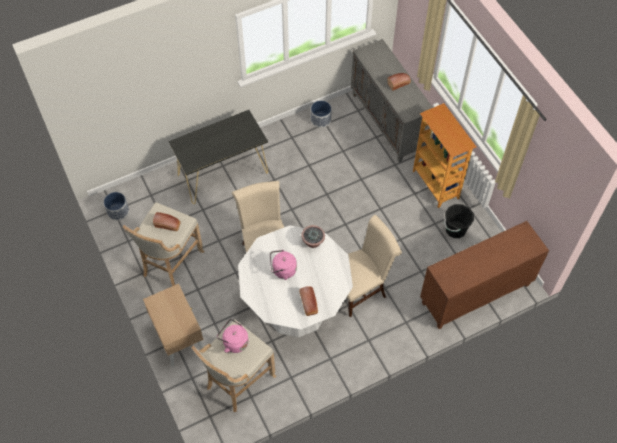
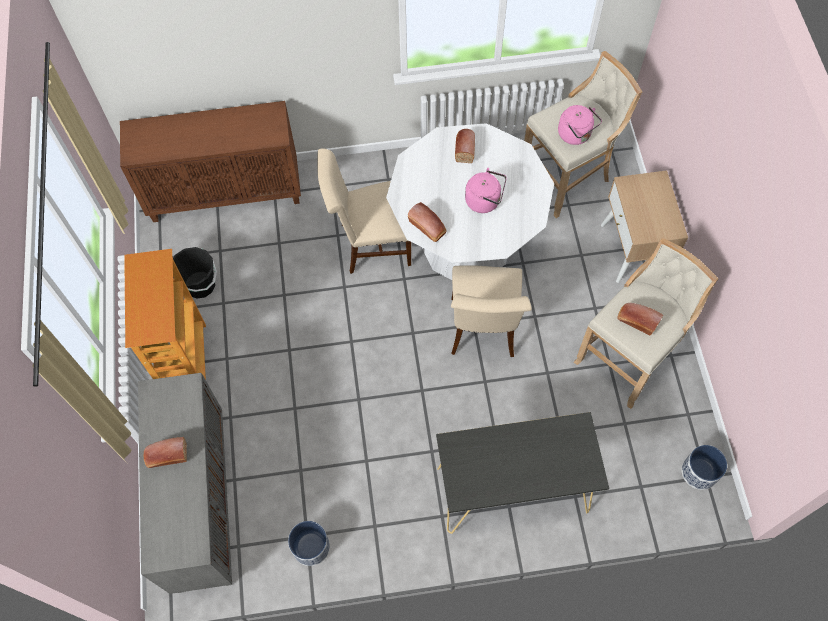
camera: 160 degrees left, 5 degrees up
potted plant [301,225,325,248] -> bread [408,202,447,242]

